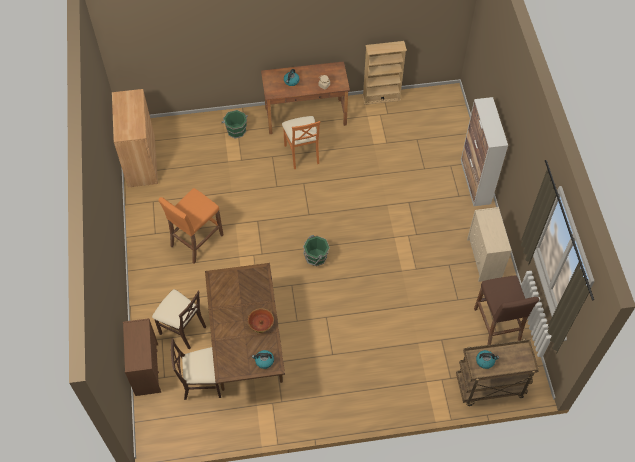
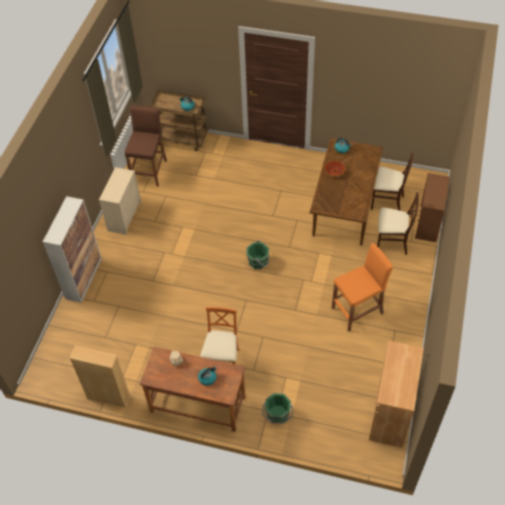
camera: 155 degrees left, 5 degrees down
beige chair [152,289,206,349] -> beige chair turned 135 degrees clockwise [377,192,419,255]

